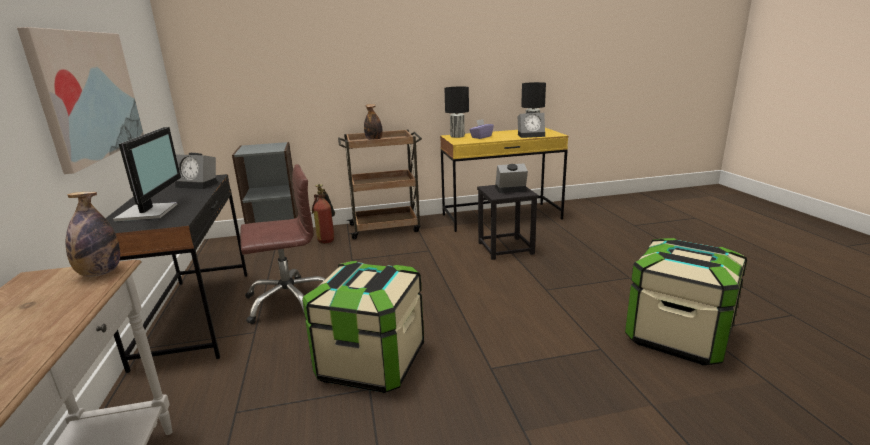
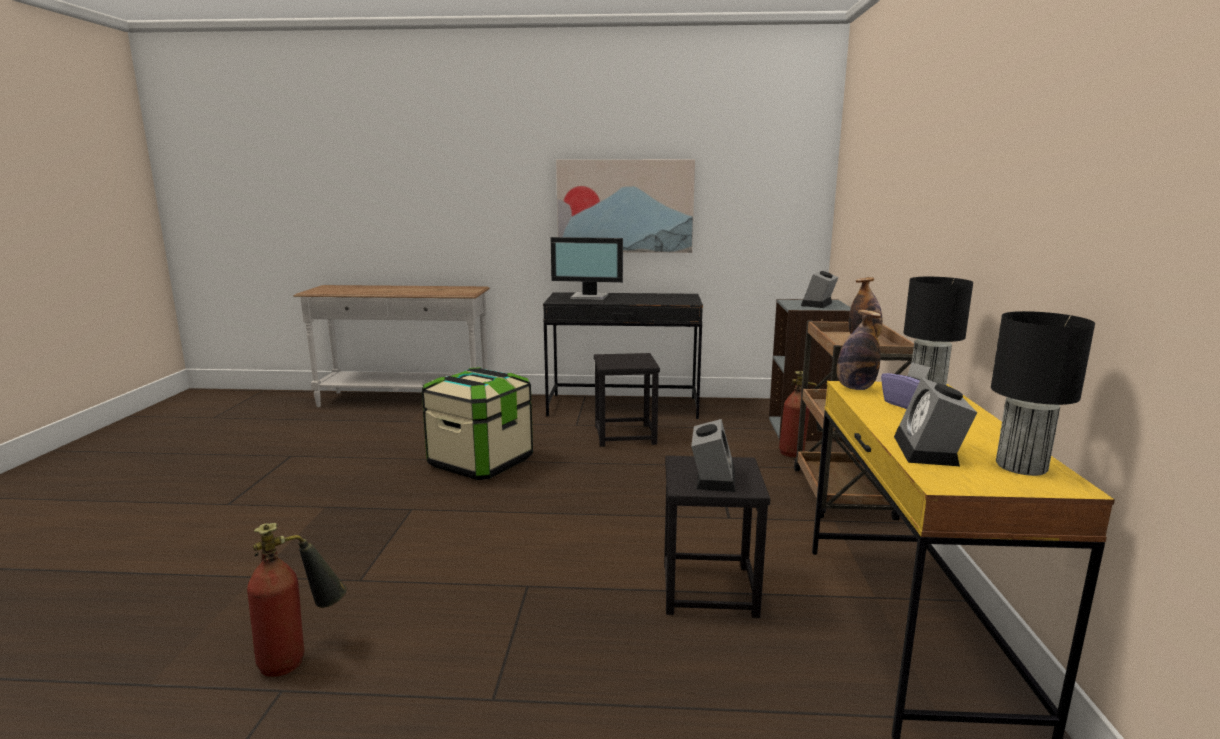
camera: 105 degrees right, 5 degrees down
bottle [66,192,120,277] -> bottle moved to [837,310,881,390]
alarm clock [175,153,218,189] -> alarm clock moved to [801,270,838,308]
brown office chair [240,164,325,324] -> black stool [594,353,660,447]
storage box [625,238,747,365] -> fire extinguisher [247,523,347,677]

